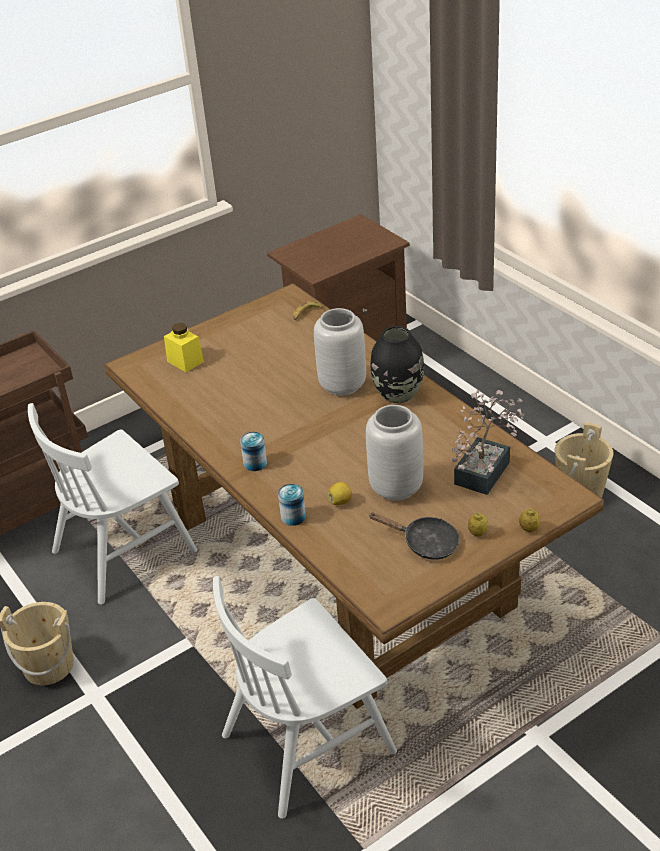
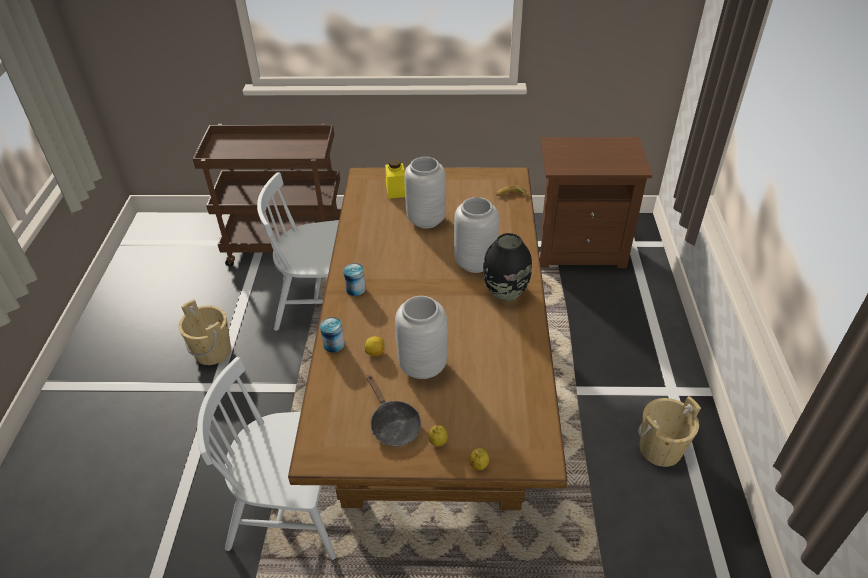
camera: 35 degrees right, 5 degrees up
potted plant [452,390,524,495] -> none
none -> grey vase [405,157,446,229]

